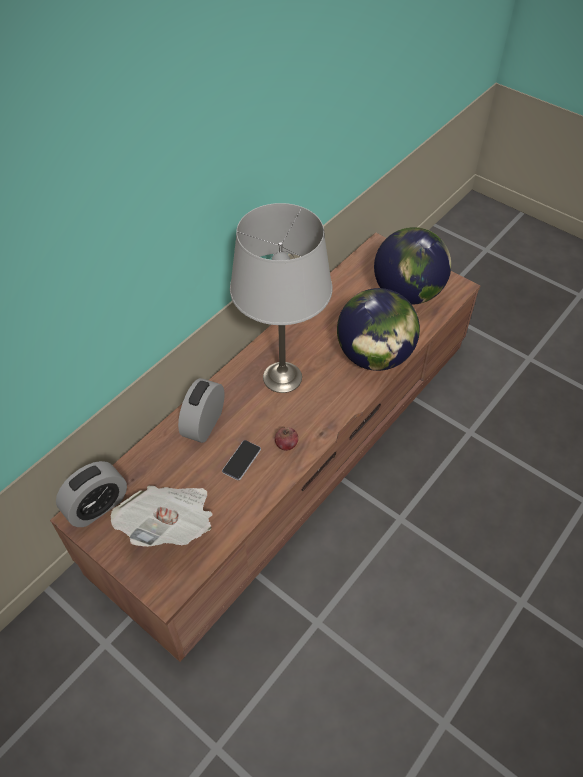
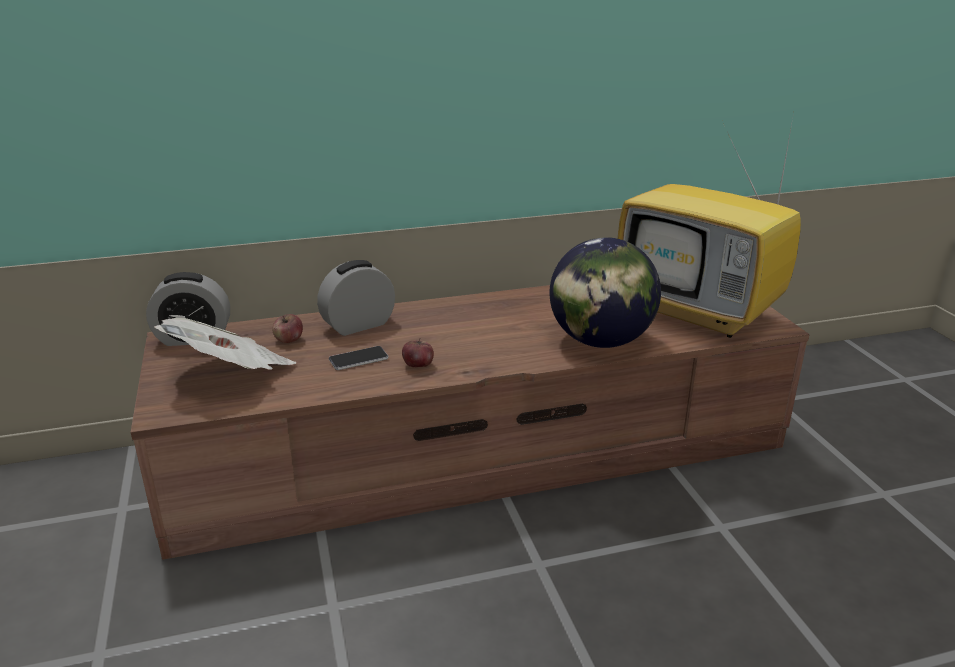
camera: 35 degrees right, 25 degrees down
grey table lamp [230,203,333,393] -> none
globe [374,227,451,305] -> television [617,113,801,338]
none -> apple [272,314,303,343]

